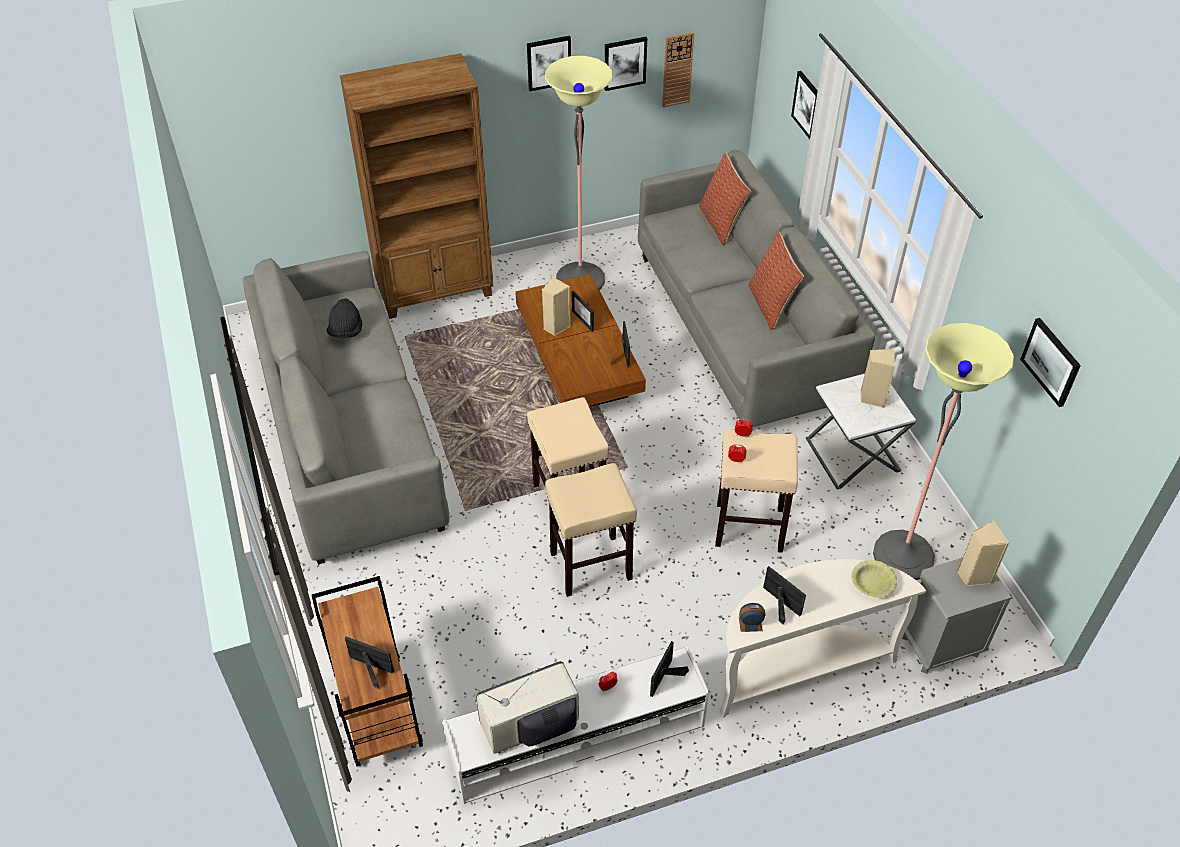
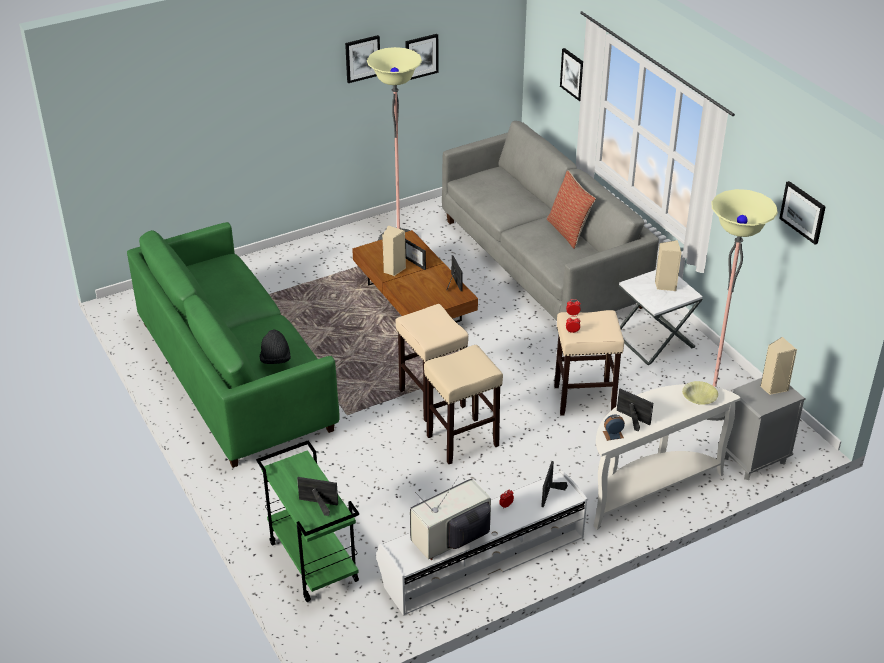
camera: 10 degrees left, 10 degrees down
grey sofa [243,251,450,565] -> green sofa [127,222,340,468]
brown cart [312,576,423,766] -> green cart [256,440,359,602]
black hat [326,299,362,338] -> black hat moved to [260,330,291,364]
brown bookcase [340,53,493,319] -> none
wall clock [662,32,695,107] -> none
pillow [699,153,751,245] -> none

